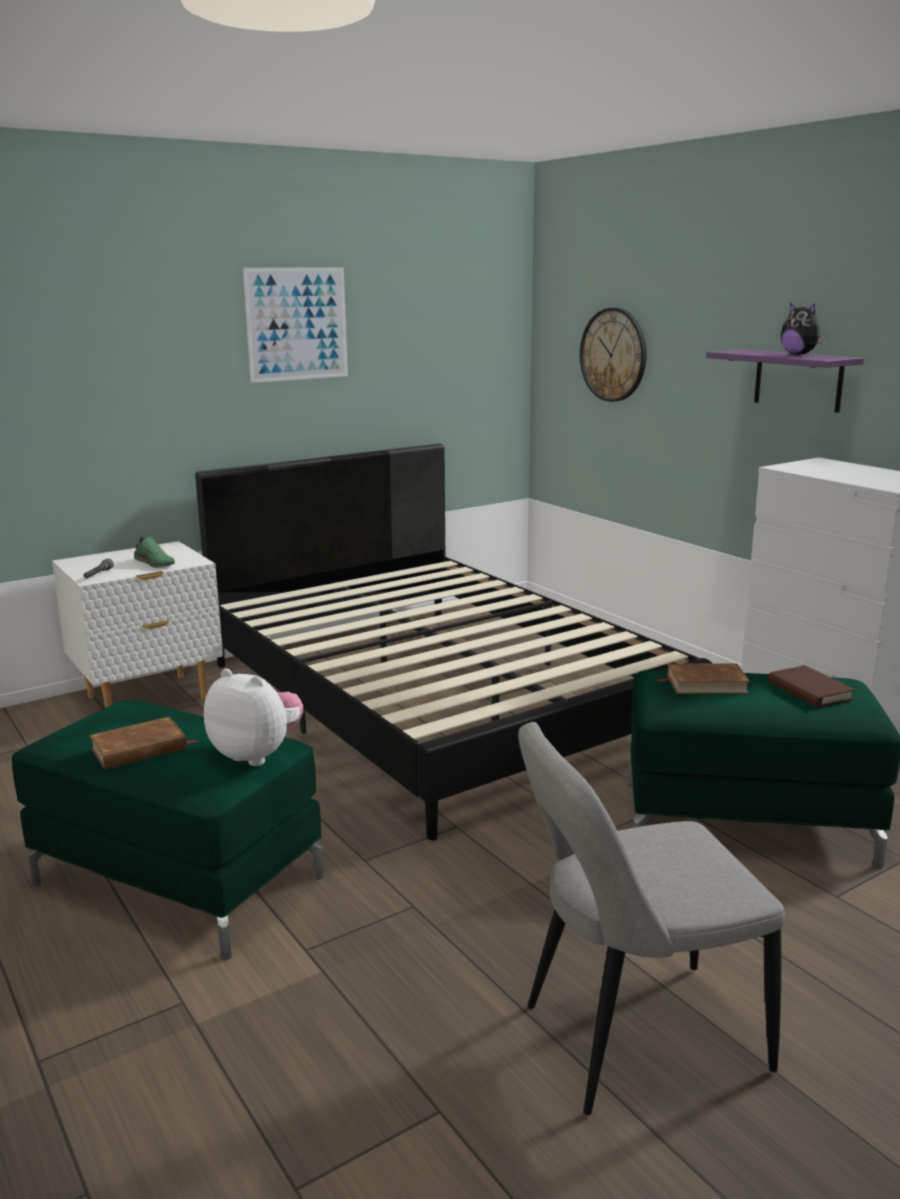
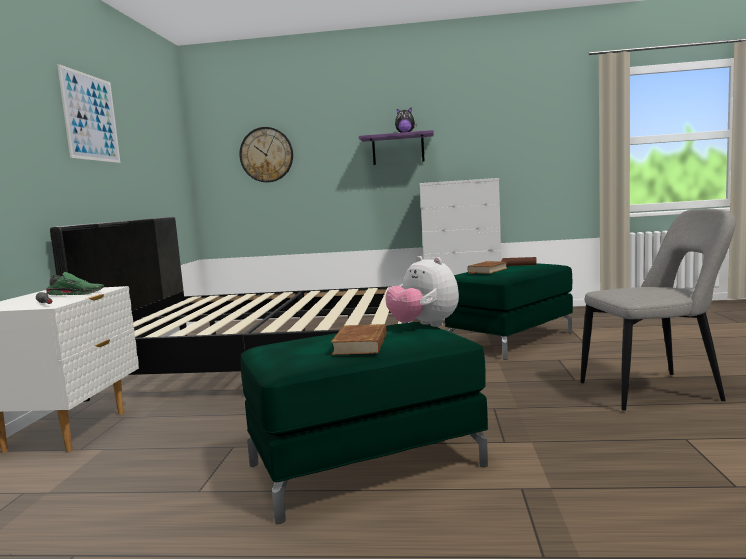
camera: 50 degrees left, 10 degrees down
plush toy [204,668,303,766] -> plush toy turned 105 degrees counterclockwise [385,256,459,327]
grey chair [518,722,785,1115] -> grey chair turned 120 degrees counterclockwise [581,209,736,411]

